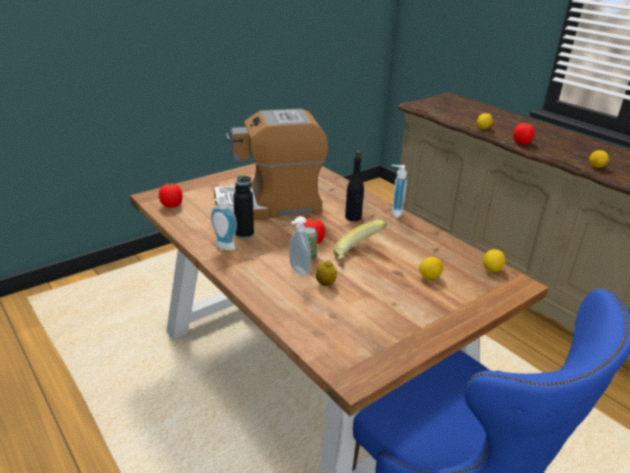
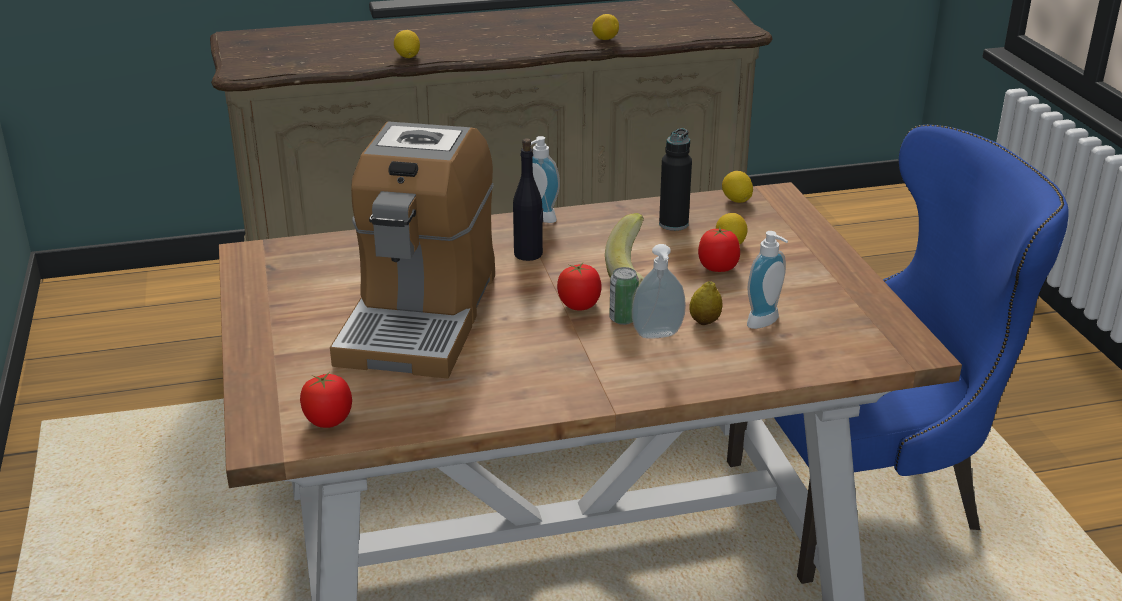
camera: 65 degrees left, 0 degrees up
soap dispenser [211,194,237,250] -> soap dispenser moved to [747,231,788,329]
black bottle [233,176,254,239] -> black bottle moved to [659,128,692,231]
tomato [513,123,535,145] -> tomato moved to [698,227,740,272]

